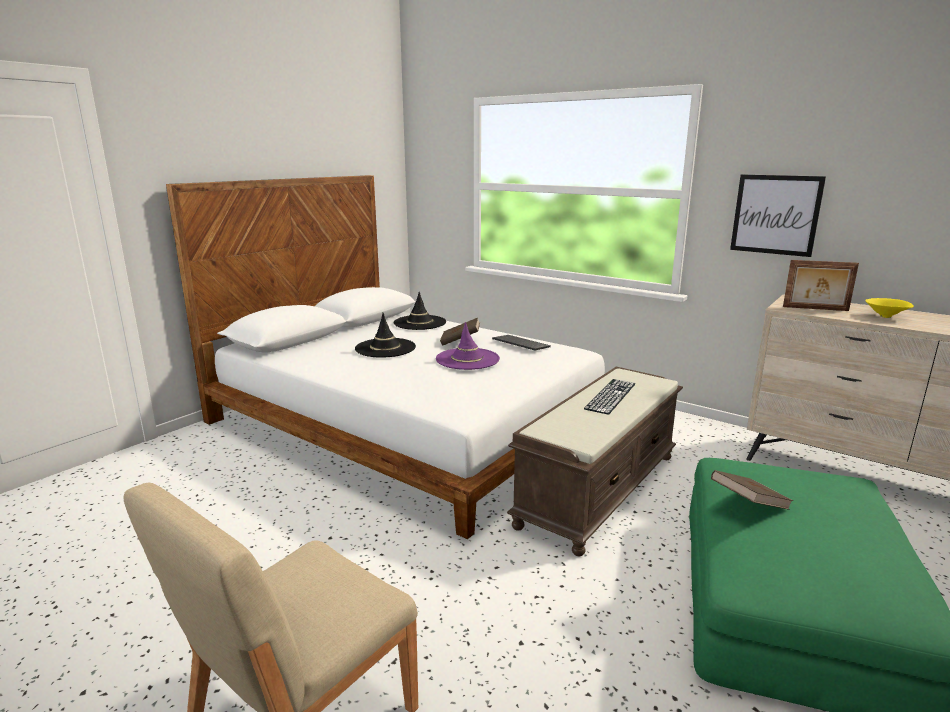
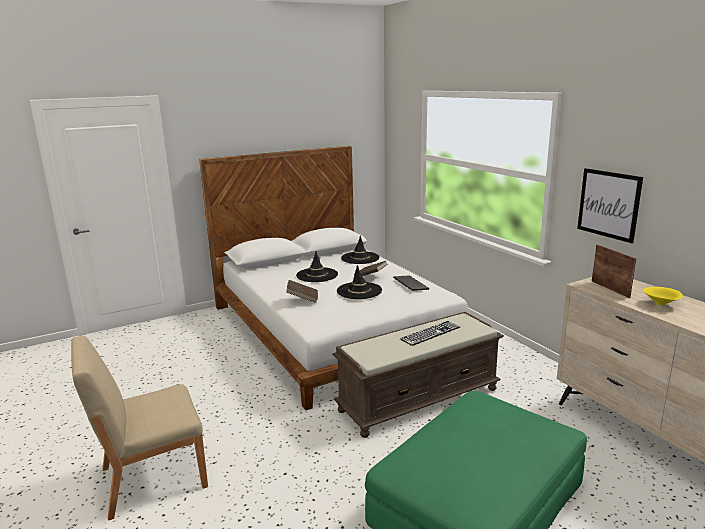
camera: 25 degrees right, 0 degrees up
purple hat [436,322,500,370] -> black hat [337,265,382,299]
brown book [711,470,793,510] -> brown book moved to [286,280,318,303]
picture frame [783,260,859,311] -> picture frame turned 150 degrees counterclockwise [592,244,636,298]

